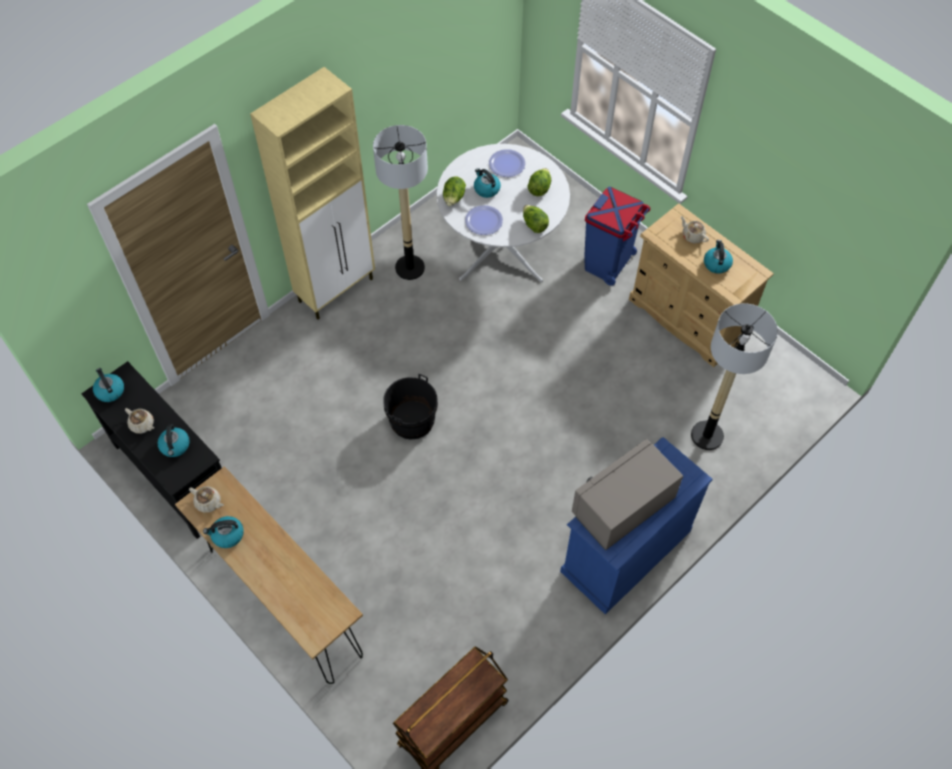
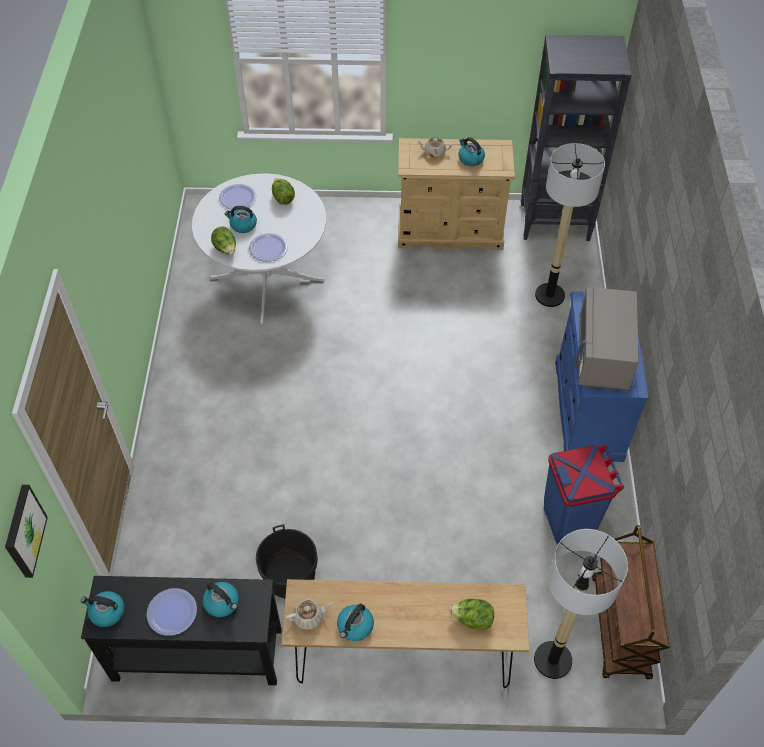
camera: 45 degrees left, 5 degrees down
beige teapot [125,408,154,434] -> plate [147,588,197,636]
beige cabinet [250,67,375,319] -> none
floor lamp [373,125,428,280] -> floor lamp moved to [534,529,628,679]
black bucket [383,374,438,439] -> black bucket moved to [256,524,318,598]
lettuce [523,205,549,233] -> lettuce moved to [449,599,494,630]
blue trash can [584,187,650,286] -> blue trash can moved to [544,445,624,544]
none -> picture [5,485,48,578]
none -> black bookcase [521,35,632,241]

